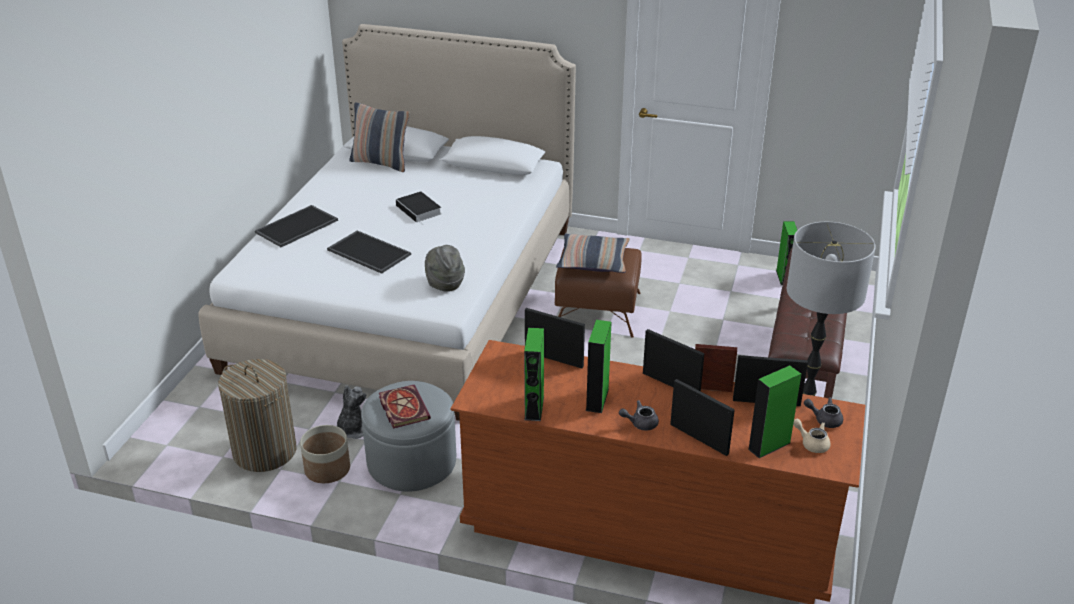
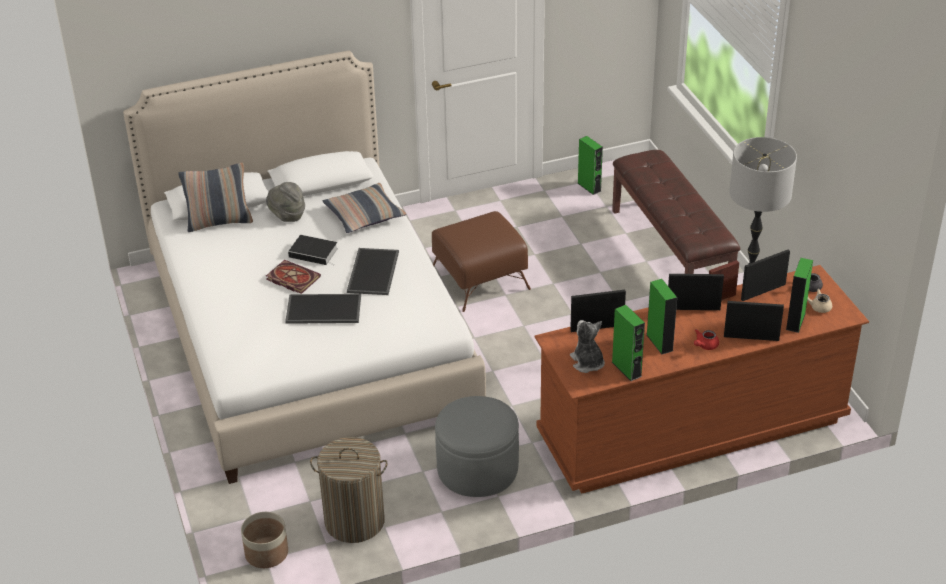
camera: 35 degrees left, 5 degrees up
tray [255,205,338,247] -> tray moved to [347,248,399,295]
planter [300,425,350,483] -> planter moved to [241,512,288,568]
plush toy [337,385,366,439] -> plush toy moved to [570,320,605,373]
book [379,385,431,429] -> book moved to [266,260,321,294]
grey hat [425,245,465,292] -> grey hat moved to [266,182,305,222]
pillow [556,234,630,273] -> pillow moved to [322,183,406,233]
grey teapot [619,400,659,431] -> red teapot [694,329,719,350]

